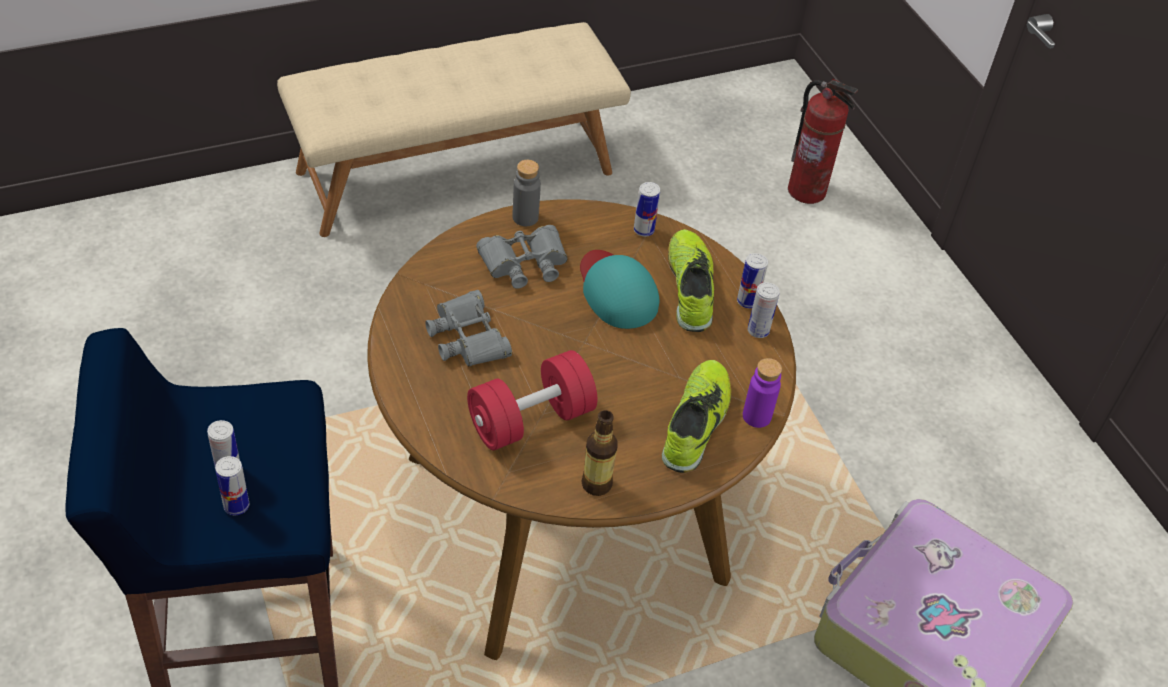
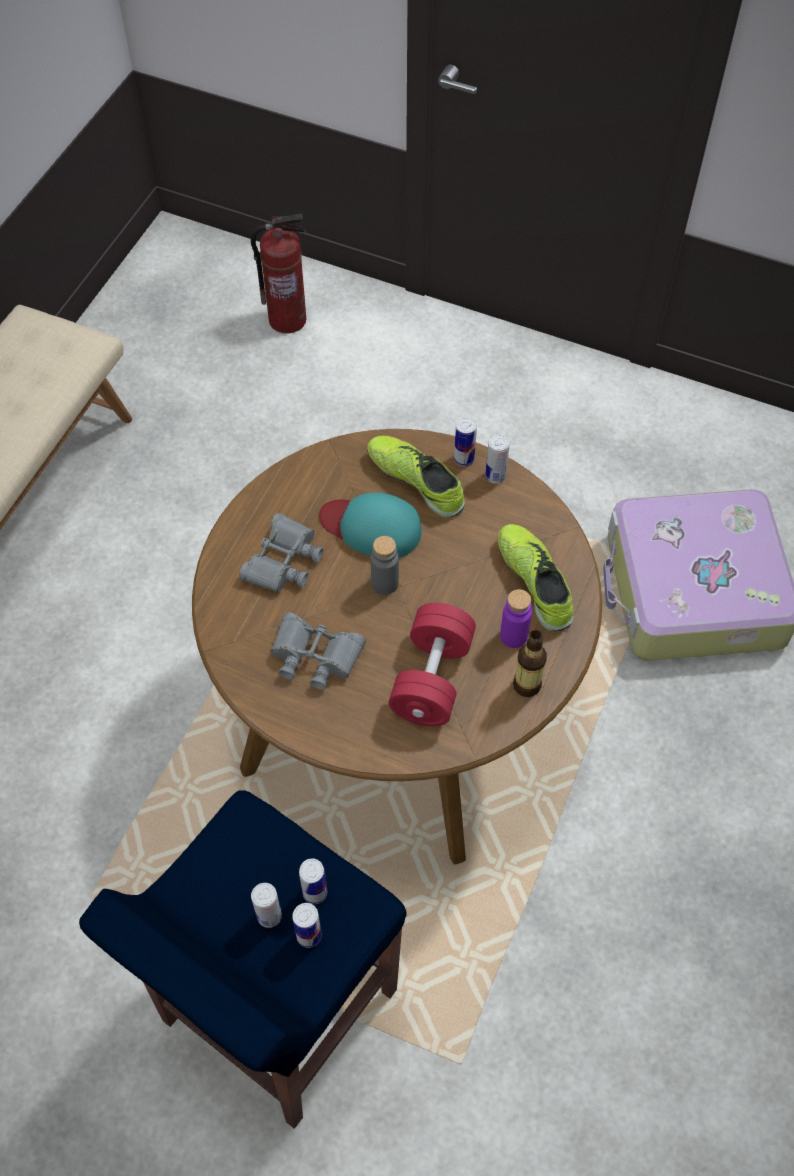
camera: 40 degrees left, 10 degrees up
grey bottle [512,160,541,226] -> grey bottle moved to [371,536,399,595]
can [634,182,660,237] -> can moved to [299,858,327,904]
purple bottle [743,358,782,428] -> purple bottle moved to [500,589,532,648]

